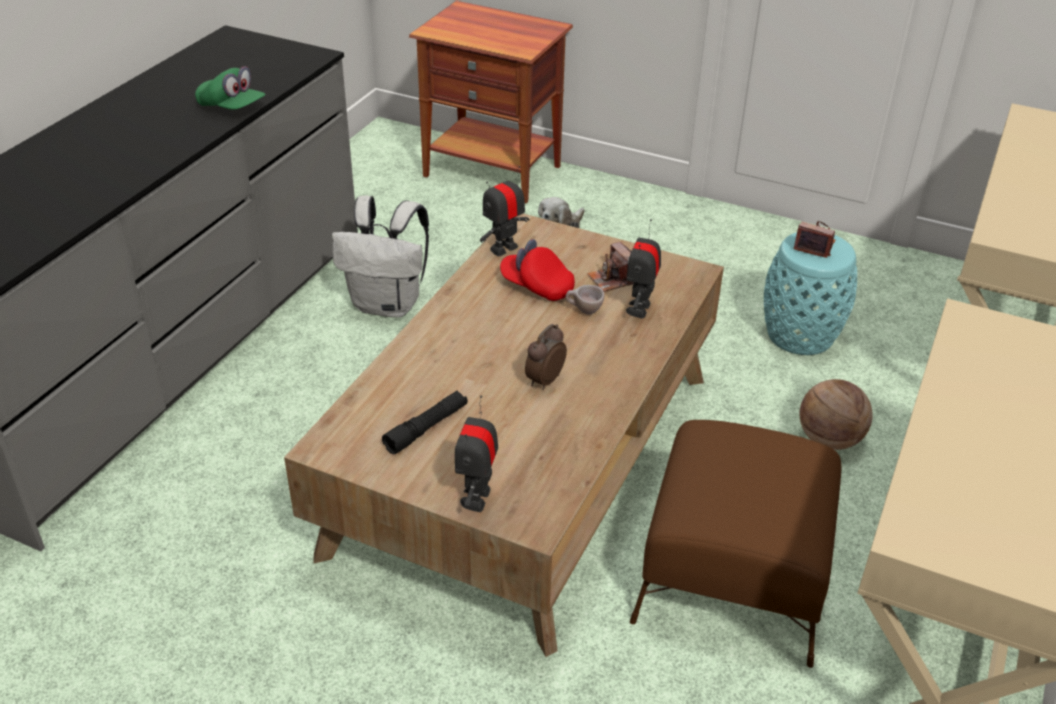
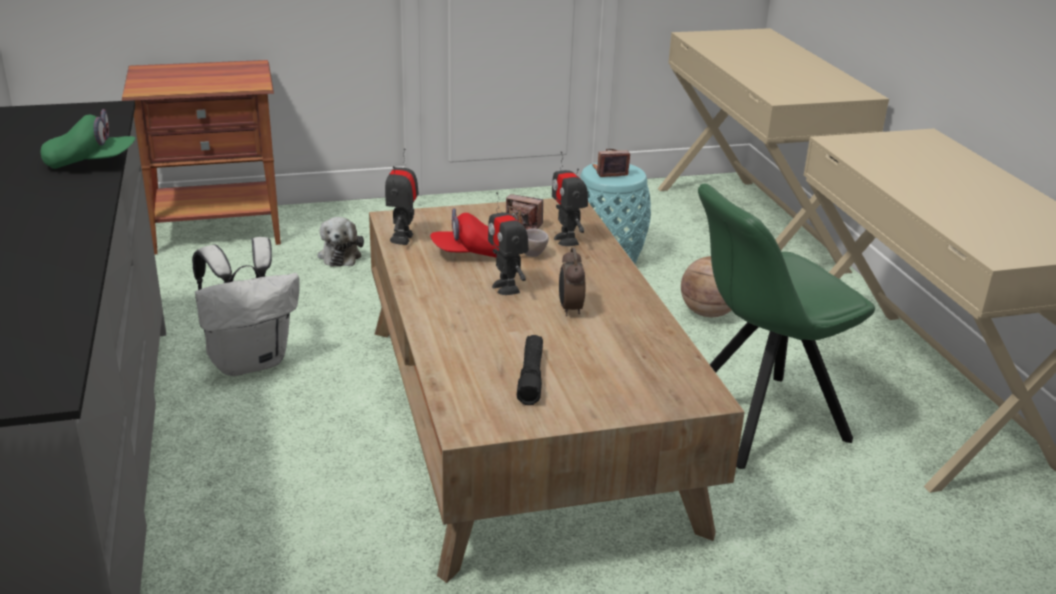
camera: 40 degrees left, 10 degrees down
toy robot [455,395,498,512] -> toy robot moved to [488,192,529,295]
brown ottoman [630,420,841,668] -> green chair [698,183,875,469]

